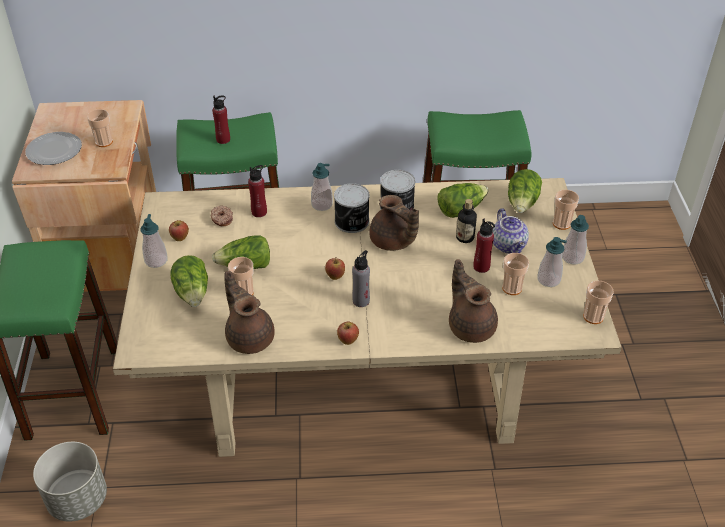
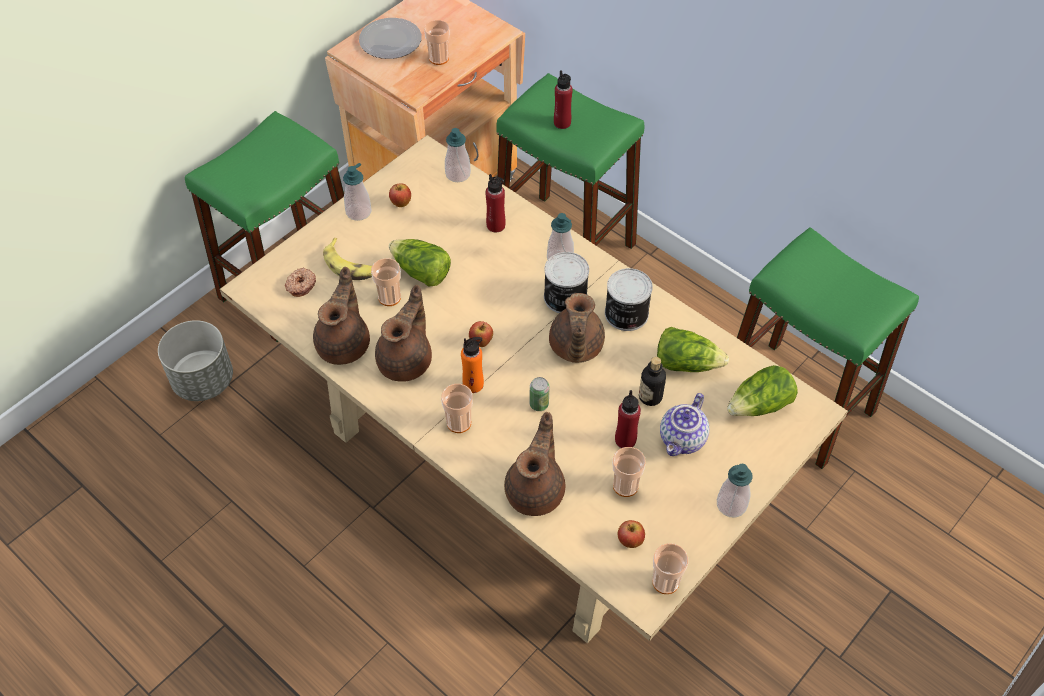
camera: 45 degrees right, 10 degrees up
lettuce [170,255,208,307] -> banana [323,238,372,280]
donut [211,206,233,226] -> donut moved to [285,267,316,297]
apple [337,322,359,345] -> apple moved to [618,520,645,548]
grey bottle [352,250,370,307] -> orange bottle [461,337,484,393]
soap dispenser [538,237,567,287] -> soap dispenser moved to [445,128,471,182]
cup [553,190,579,230] -> cup moved to [441,384,473,433]
none -> brown teapot [375,285,432,382]
none -> can [530,377,550,411]

